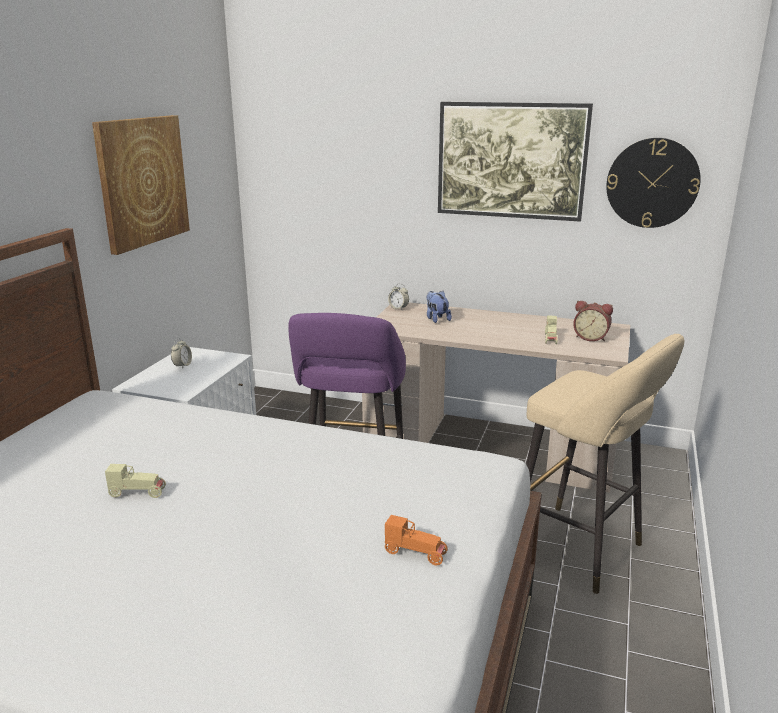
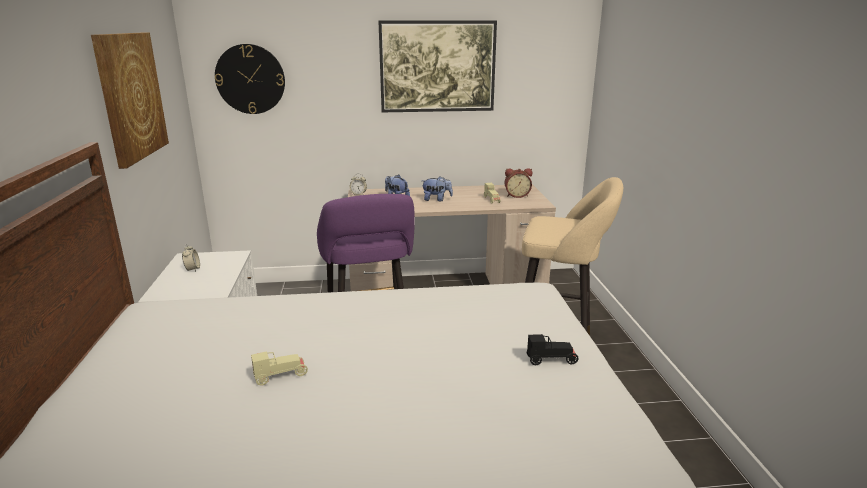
camera: 25 degrees left, 0 degrees up
orange toy car [385,515,448,565] -> black toy car [527,334,579,365]
wall clock [606,138,701,228] -> wall clock moved to [215,44,285,114]
none -> plush toy [422,176,453,201]

